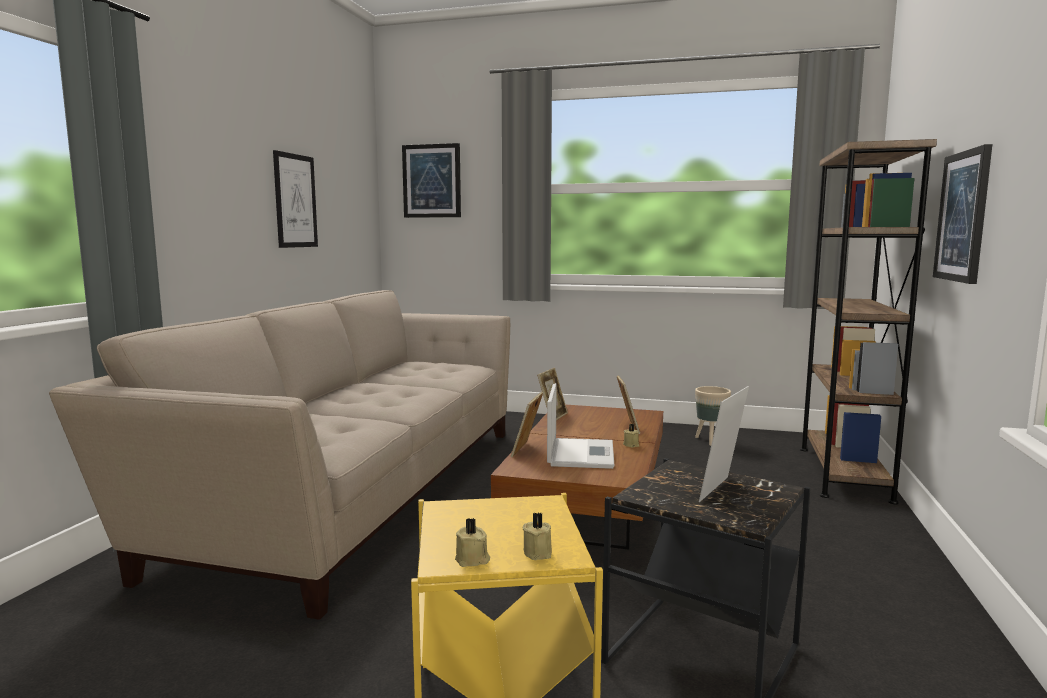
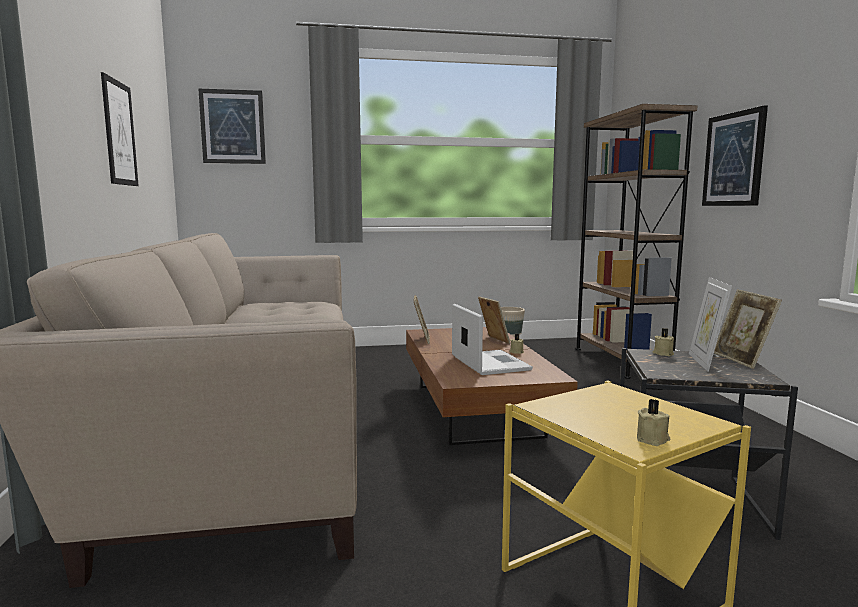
camera: 25 degrees left, 0 degrees up
picture frame [511,392,543,458] -> picture frame moved to [714,289,782,369]
beige candle [522,512,552,560] -> beige candle moved to [653,328,674,356]

